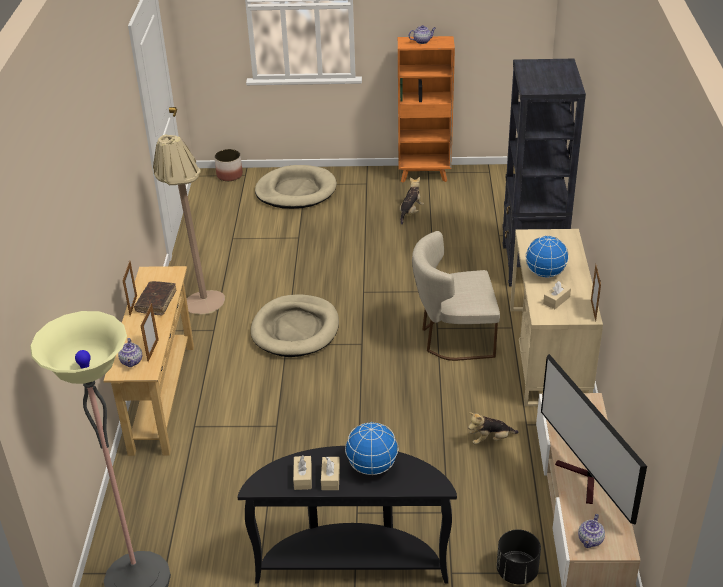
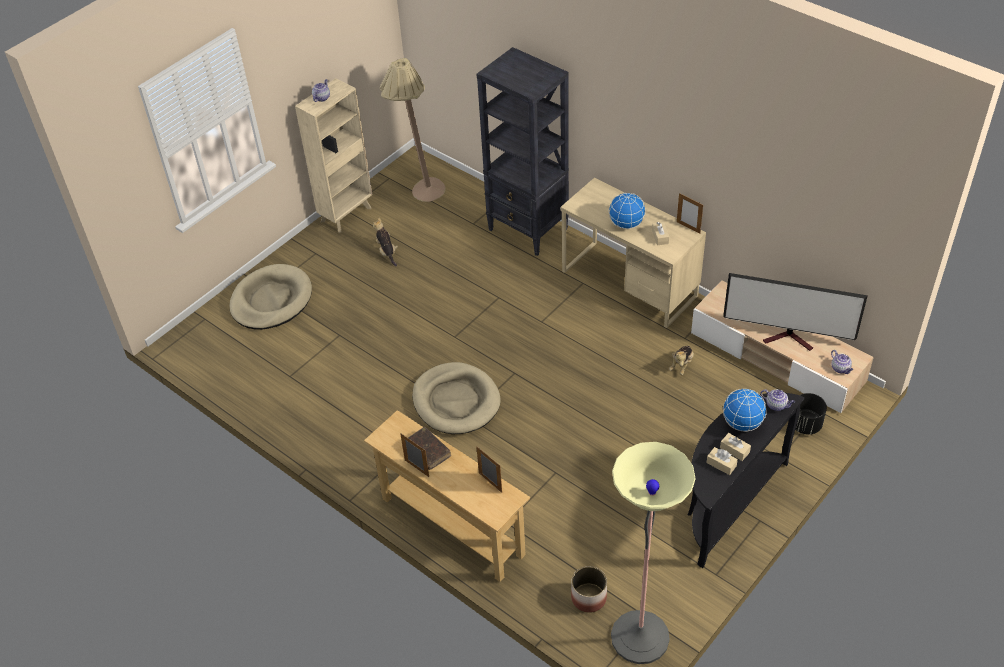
camera: 50 degrees left, 10 degrees up
teapot [118,338,142,367] -> teapot moved to [761,389,795,411]
beige floor lamp [153,135,225,315] -> beige floor lamp moved to [380,58,446,202]
planter [214,149,243,181] -> planter moved to [571,566,607,613]
orange bookcase [398,36,455,182] -> beige bookcase [295,78,372,233]
beige chair [412,231,500,361] -> none

